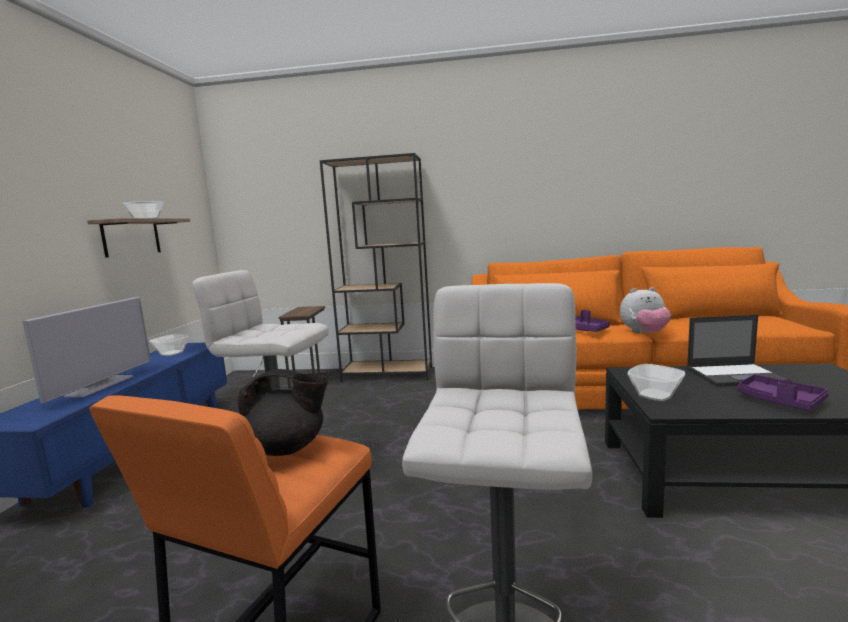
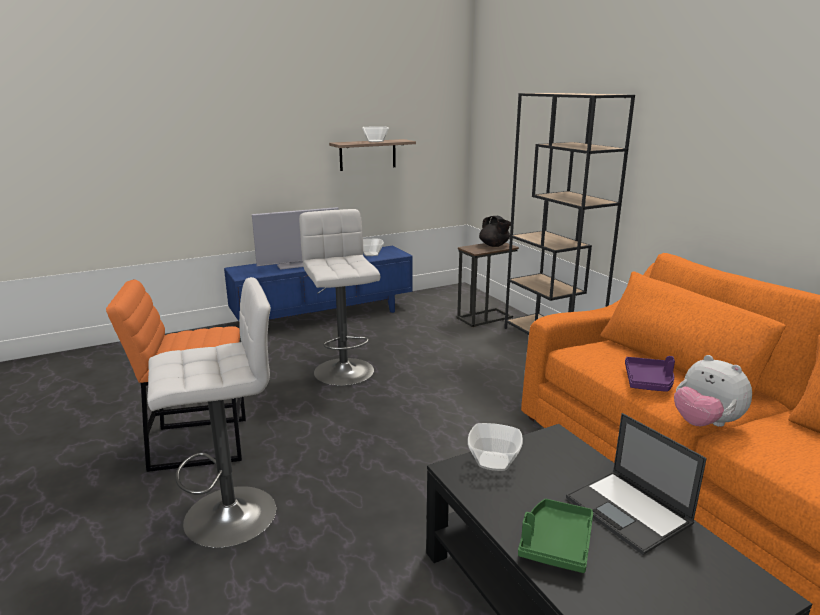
camera: 55 degrees right, 10 degrees up
black teapot [238,369,328,456] -> black teapot moved to [479,216,511,247]
purple tray [737,374,829,411] -> green tray [518,499,593,573]

